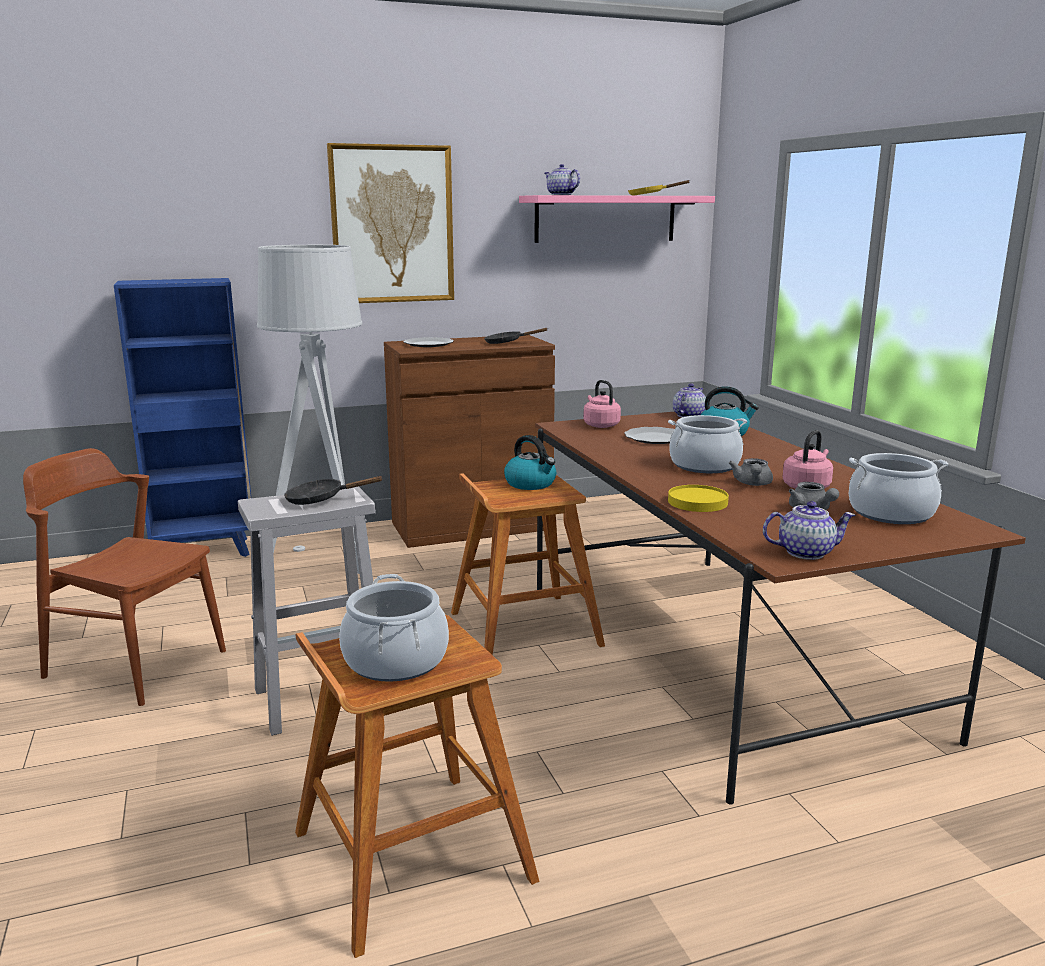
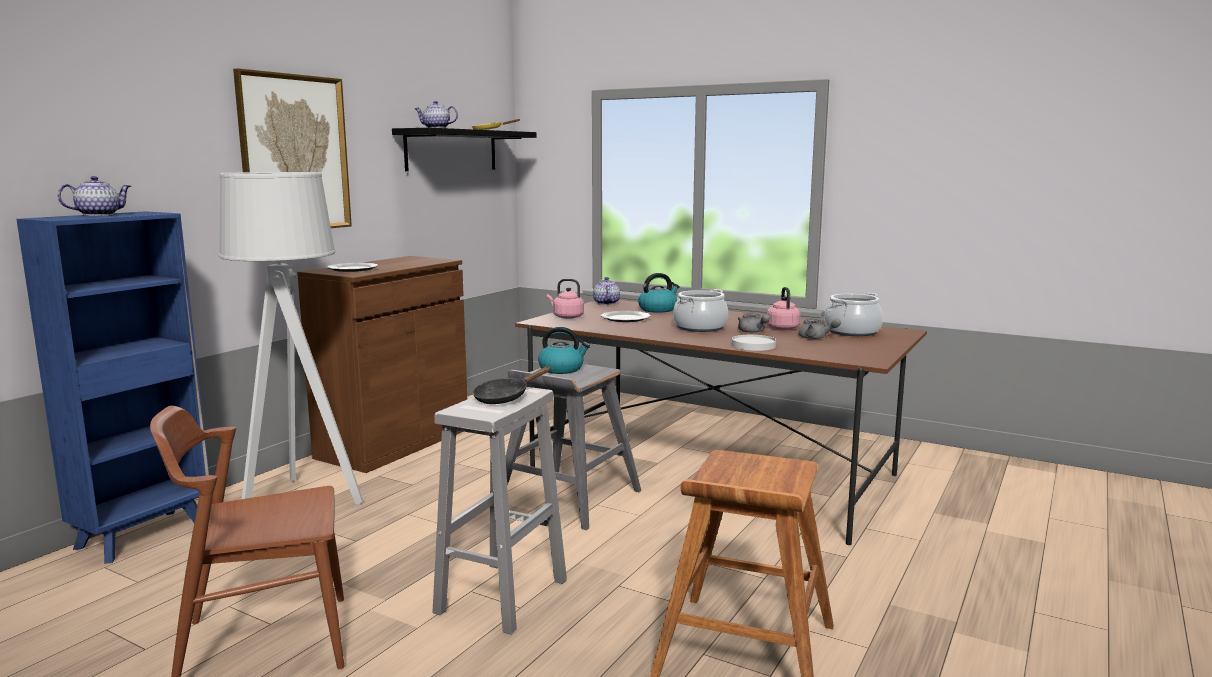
camera: 40 degrees left, 5 degrees down
cooking pot [339,574,449,682] -> none
brown stool [451,473,605,655] -> grey stool [505,364,641,530]
black frying pan [484,328,548,344] -> none
pink shelf [519,195,715,243] -> black shelf [392,128,537,171]
yellow plate [668,485,729,512] -> white plate [732,335,776,351]
teapot [763,501,855,560] -> teapot moved to [58,176,131,216]

